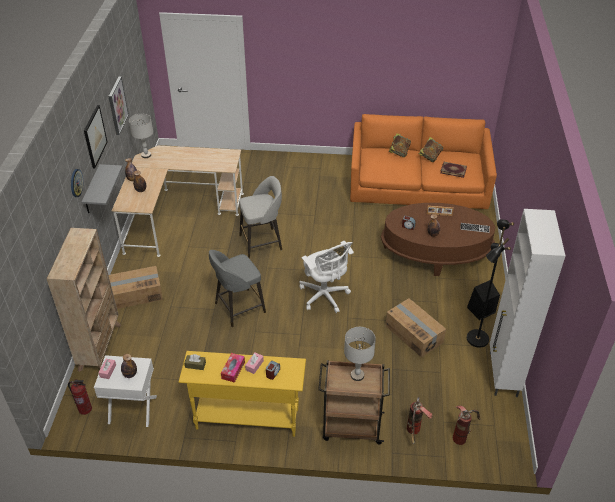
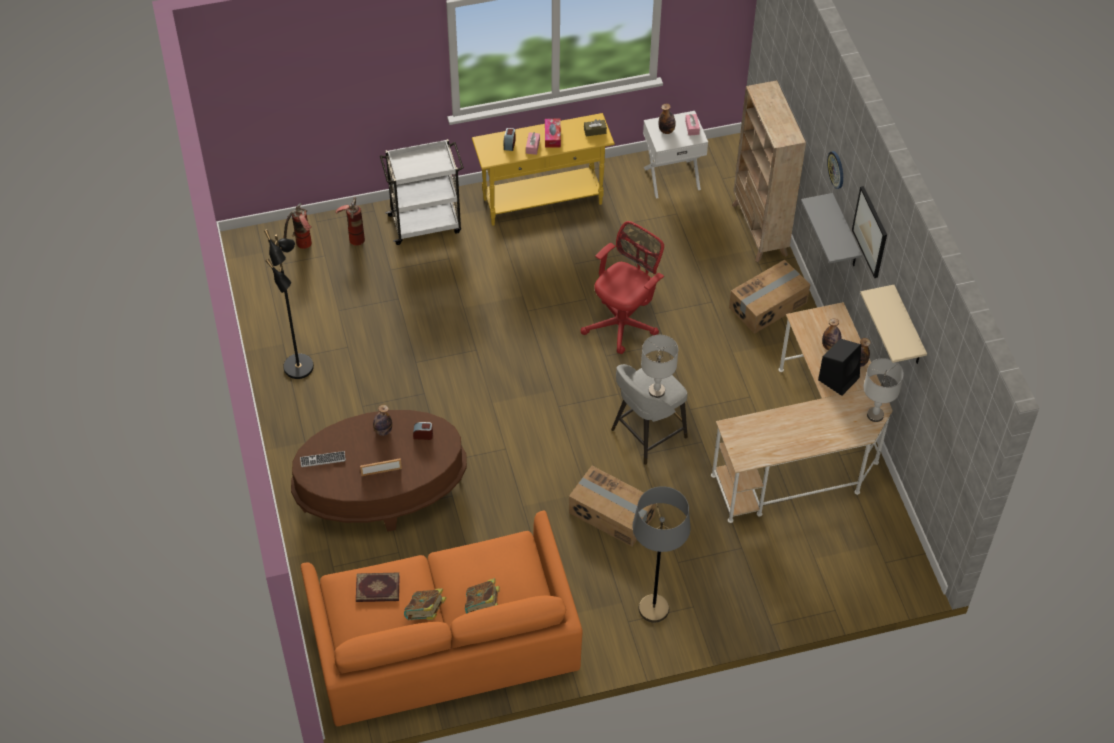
camera: 160 degrees right, 10 degrees up
fire extinguisher [68,379,92,415] -> none
picture [108,77,129,135] -> beige shelf [860,285,927,364]
grey stool [209,250,266,327] -> red office chair [580,221,664,354]
white office chair [300,241,354,313] -> none
brown cart [318,360,390,445] -> white cart [380,139,464,245]
grey table lamp [344,327,376,381] -> grey table lamp moved to [641,335,678,398]
cardboard box [386,298,446,358] -> cardboard box moved to [569,466,656,547]
black speaker [467,280,500,320] -> black speaker moved to [818,339,861,396]
white cabinet [490,209,565,397] -> none
none -> grey floor lamp [632,486,691,622]

